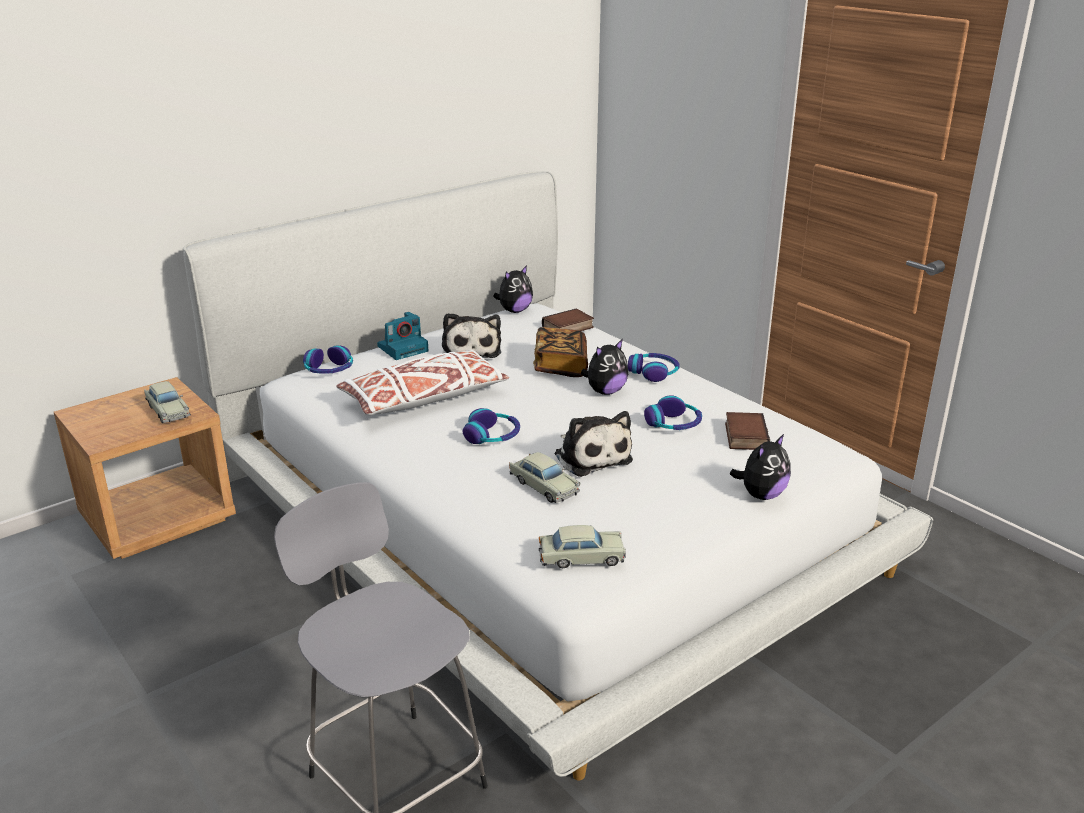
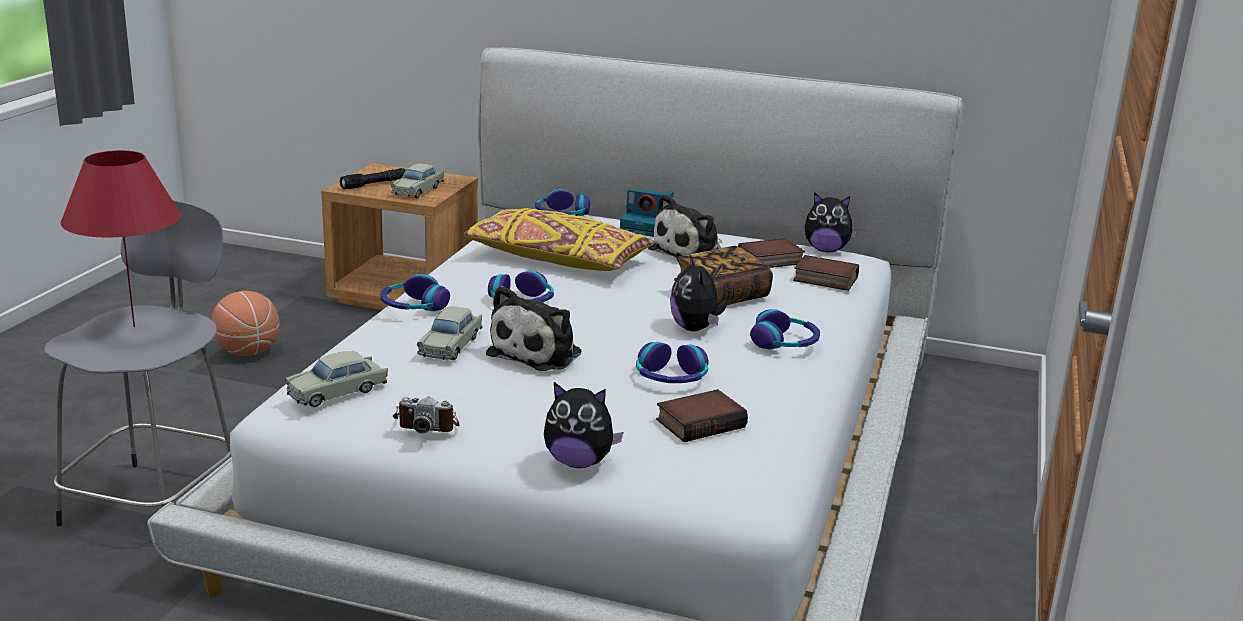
camera: 55 degrees right, 5 degrees down
white pillow [336,350,509,415] -> yellow pillow [463,208,655,271]
beige toy car [539,525,626,568] -> beige toy car turned 90 degrees clockwise [284,351,388,407]
plush toy [581,339,628,395] -> plush toy turned 60 degrees clockwise [670,255,727,331]
none -> red table lamp [61,150,181,327]
none -> basketball [212,291,279,356]
none -> black flashlight [340,168,405,189]
none -> headphones [380,274,450,311]
none -> camera [393,397,459,433]
none -> book [738,238,805,268]

